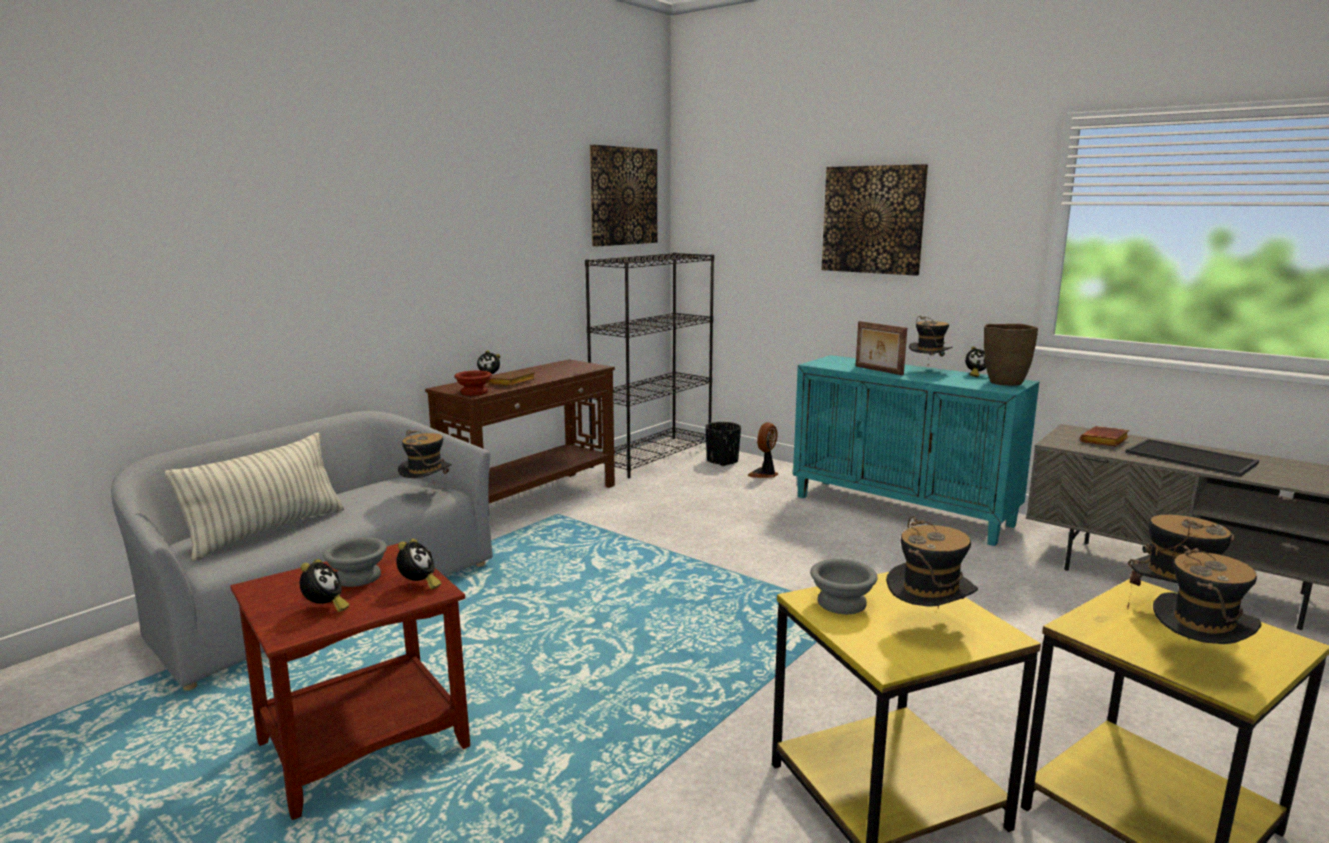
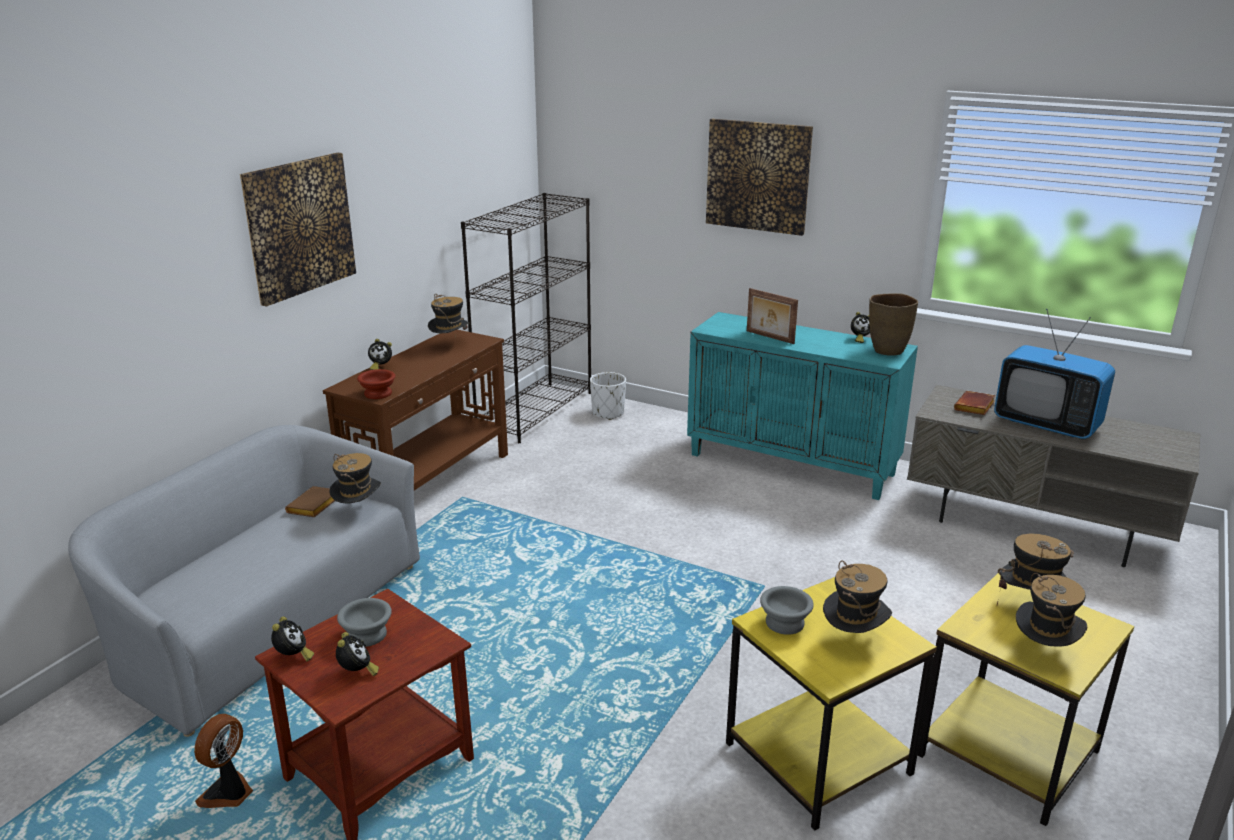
camera: 10 degrees left, 10 degrees up
pillow [165,432,344,562] -> none
alarm clock [396,539,441,589] -> alarm clock moved to [271,616,314,661]
brown book [488,371,535,386] -> brown book moved to [285,486,335,517]
picture [590,145,657,246] -> picture moved to [240,153,356,307]
black planter [705,422,741,466] -> white planter [590,372,626,420]
fan [747,422,778,478] -> fan moved to [194,714,253,808]
hat [909,316,953,357] -> hat moved to [428,294,470,337]
tray [1125,439,1259,477] -> television [994,309,1115,439]

